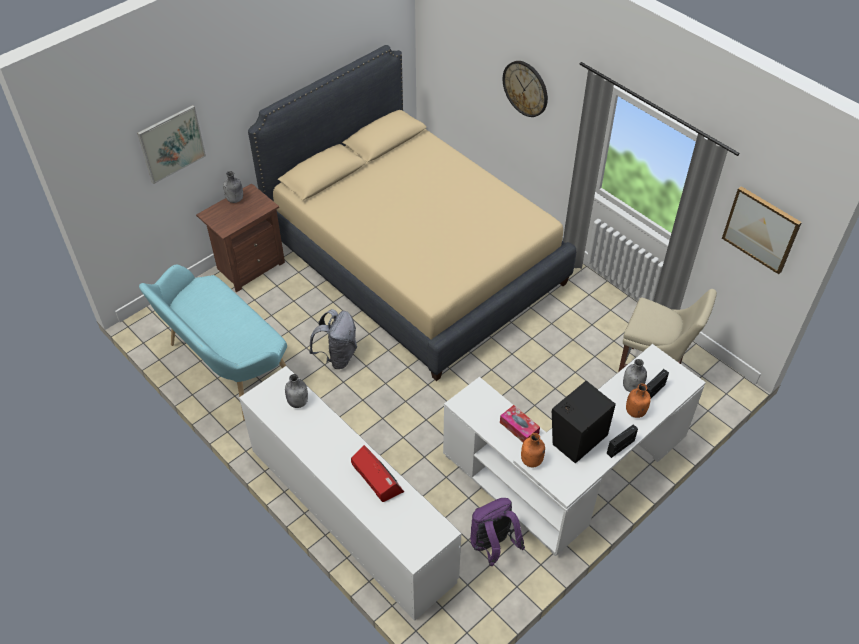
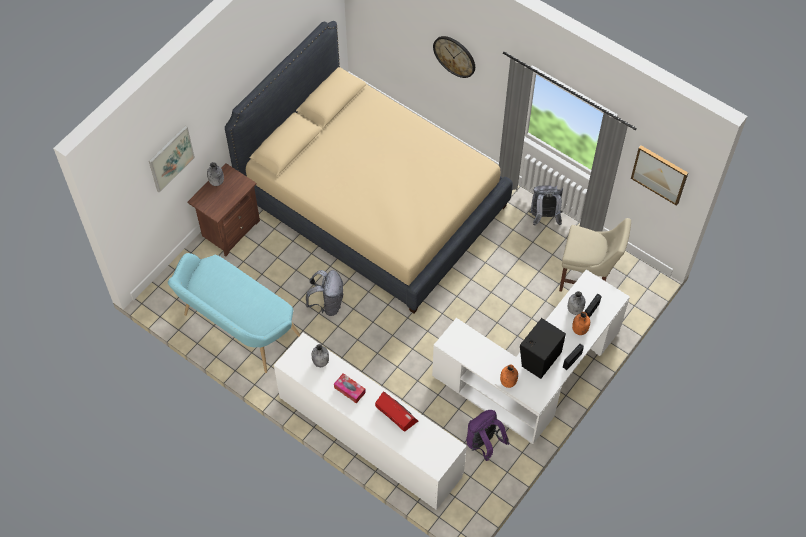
camera: 10 degrees left, 10 degrees up
tissue box [500,405,540,442] -> tissue box moved to [334,373,366,403]
none -> grey backpack [529,185,563,226]

